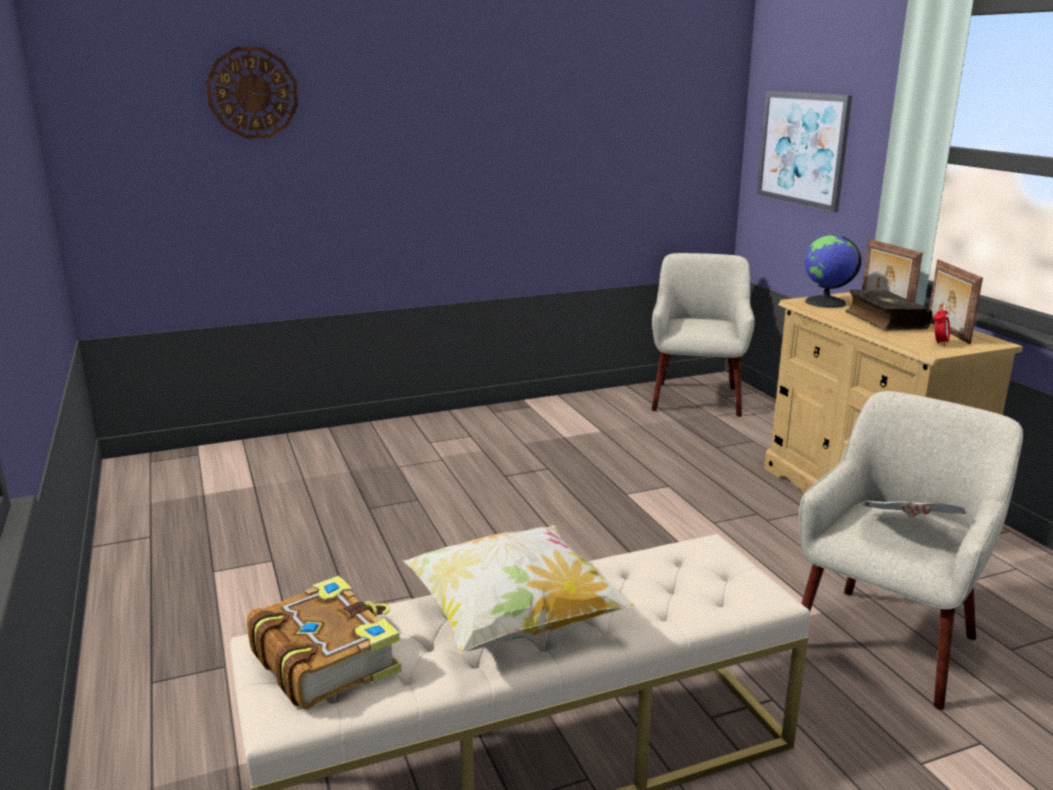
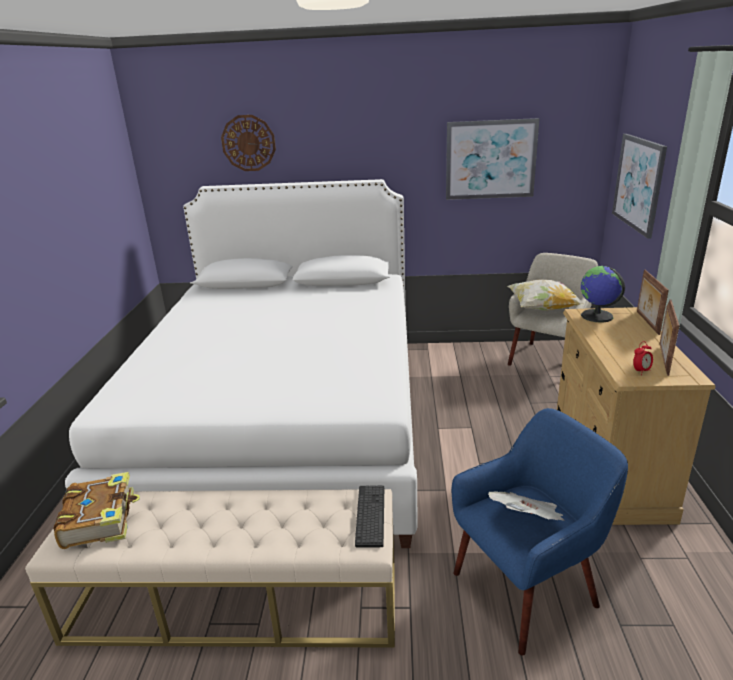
camera: 25 degrees right, 5 degrees up
pillow [403,525,635,654] -> pillow moved to [508,279,584,311]
beige armchair [799,391,1023,710] -> blue armchair [451,408,628,656]
book [845,290,933,330] -> none
none -> white bed [65,179,418,548]
none -> keyboard [355,485,384,547]
none -> picture [446,118,539,200]

